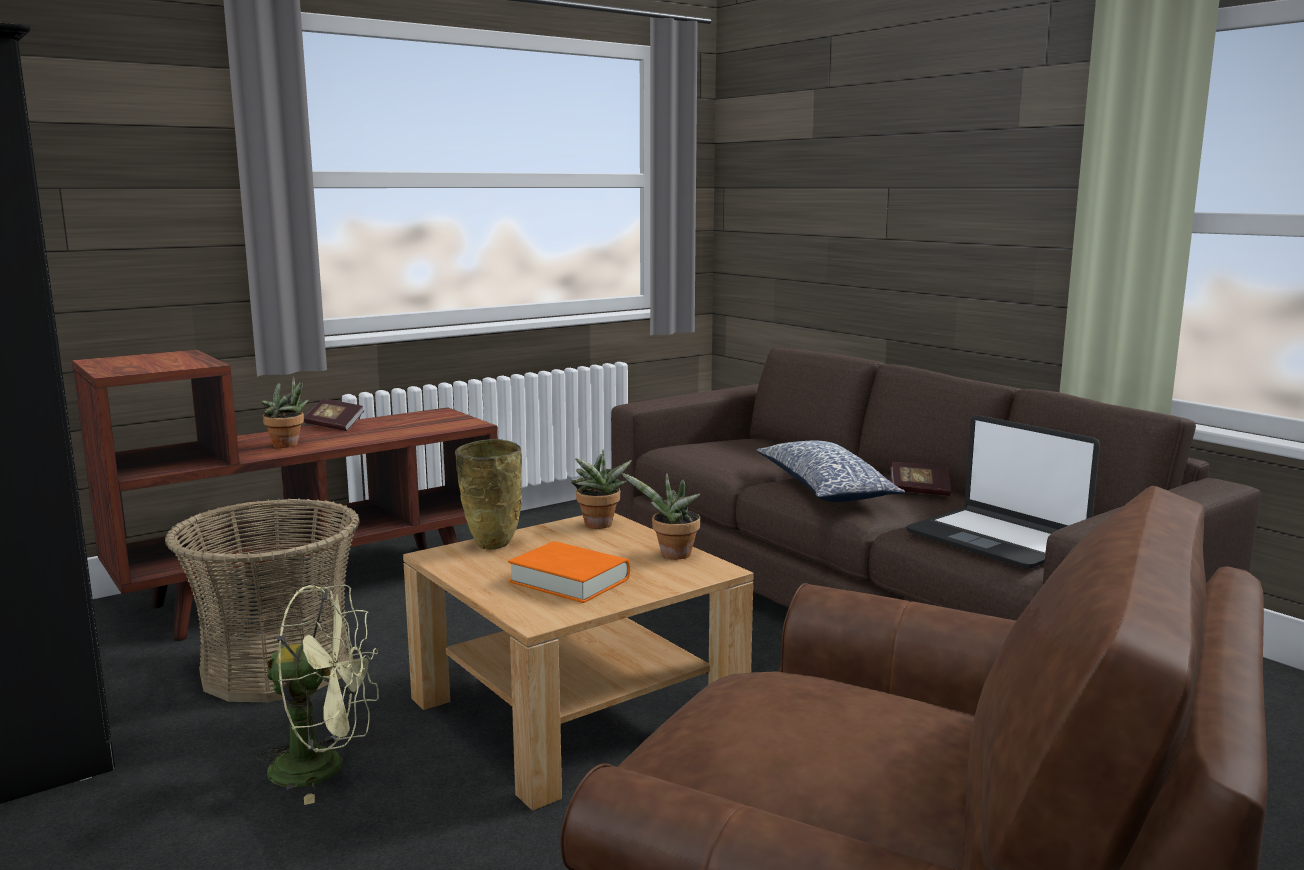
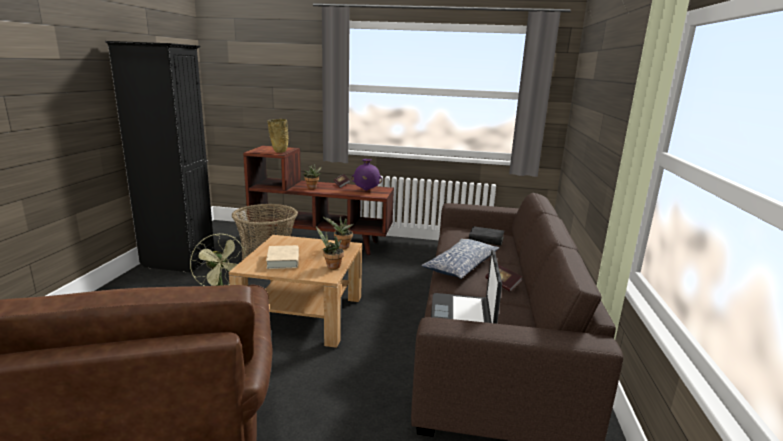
camera: 45 degrees right, 5 degrees up
beige vase [455,439,522,550] -> beige vase moved to [267,119,288,153]
orange book [508,541,630,603] -> beige book [266,245,299,269]
none -> purple vase [351,159,382,191]
none -> black book [469,226,504,245]

